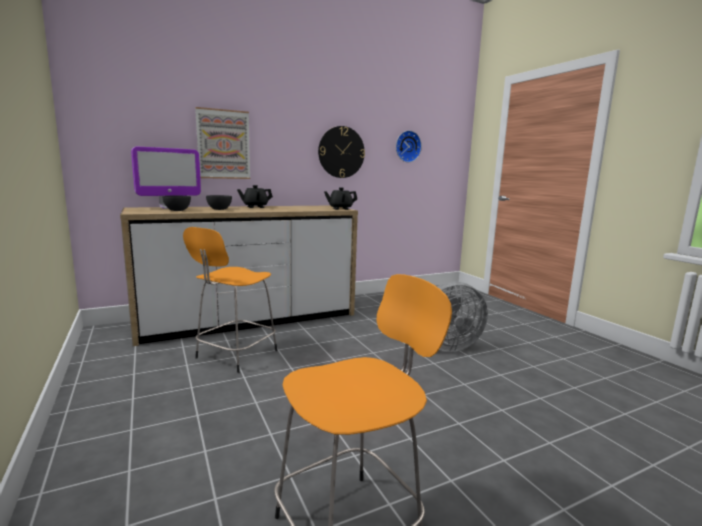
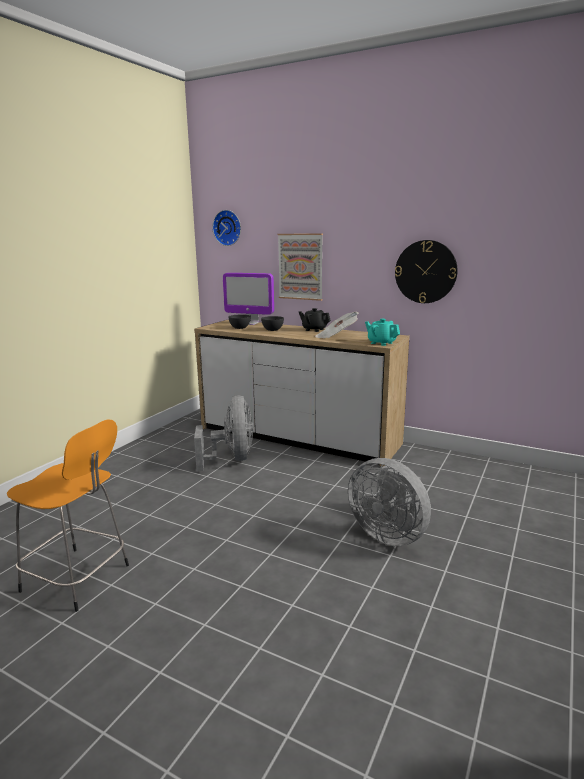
camera: 55 degrees right, 5 degrees up
orange stool [183,227,277,373] -> grey fan [194,395,253,471]
black teapot [324,187,357,210] -> turquoise teapot [365,319,400,346]
wall clock [396,130,422,162] -> wall clock moved to [212,210,241,246]
none -> newspaper [315,312,359,338]

